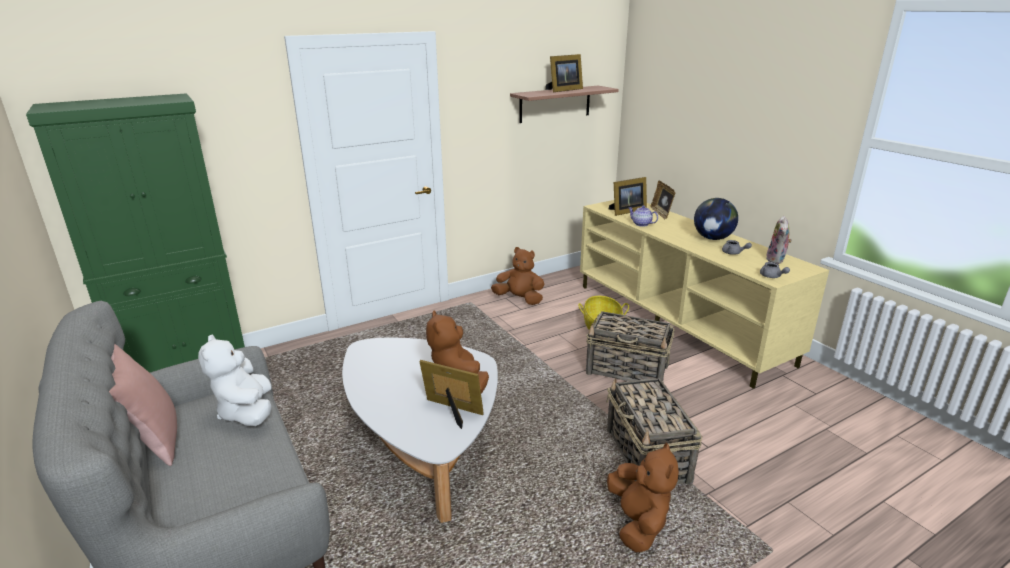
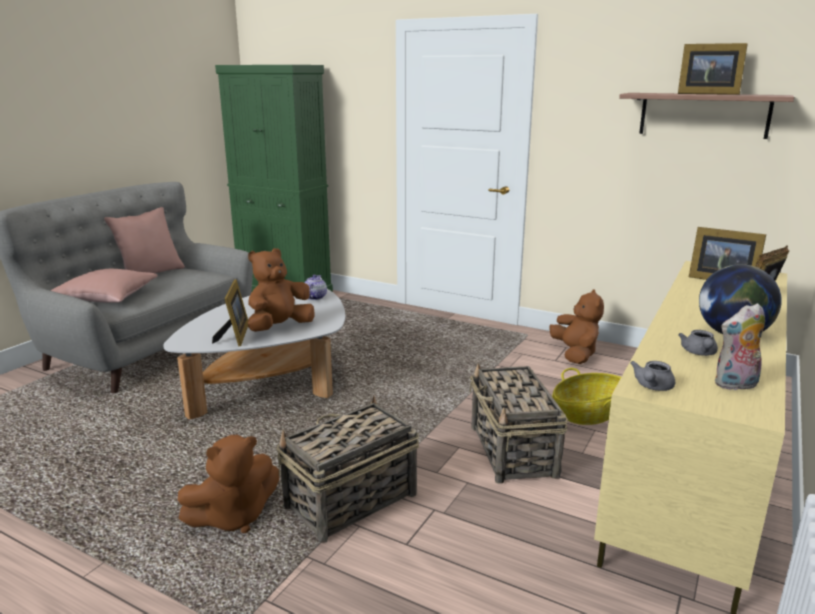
camera: 60 degrees right, 5 degrees down
white plush toy [198,334,272,426] -> none
teapot [629,206,658,227] -> teapot moved to [304,275,327,300]
none -> pink pillow [50,269,158,303]

